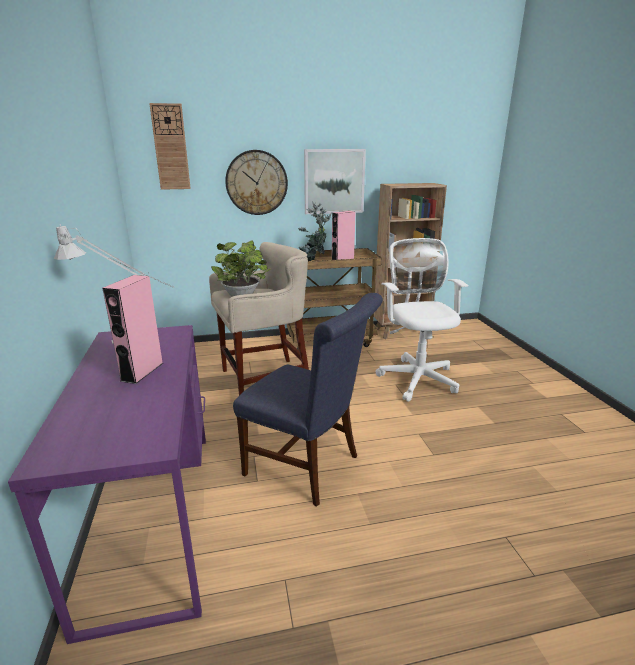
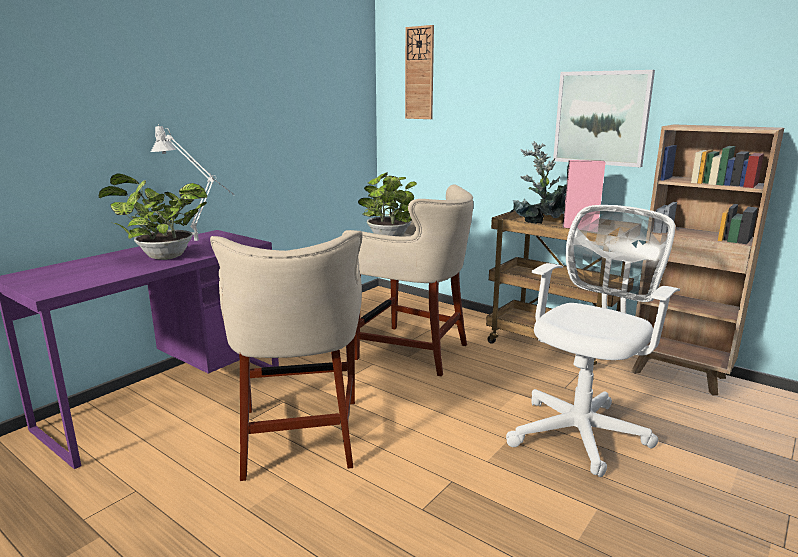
camera: 50 degrees right, 5 degrees down
pink speaker [102,275,163,384] -> potted plant [99,173,207,260]
wall clock [225,150,288,215] -> none
blue chair [233,293,383,506] -> beige stool [210,231,363,481]

